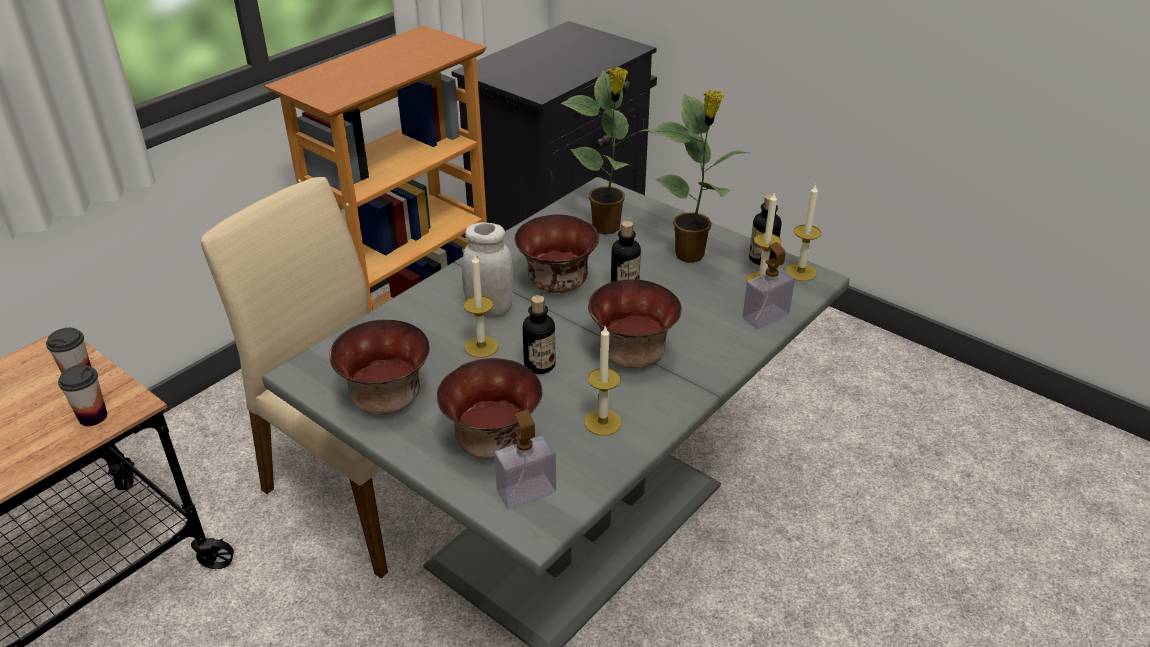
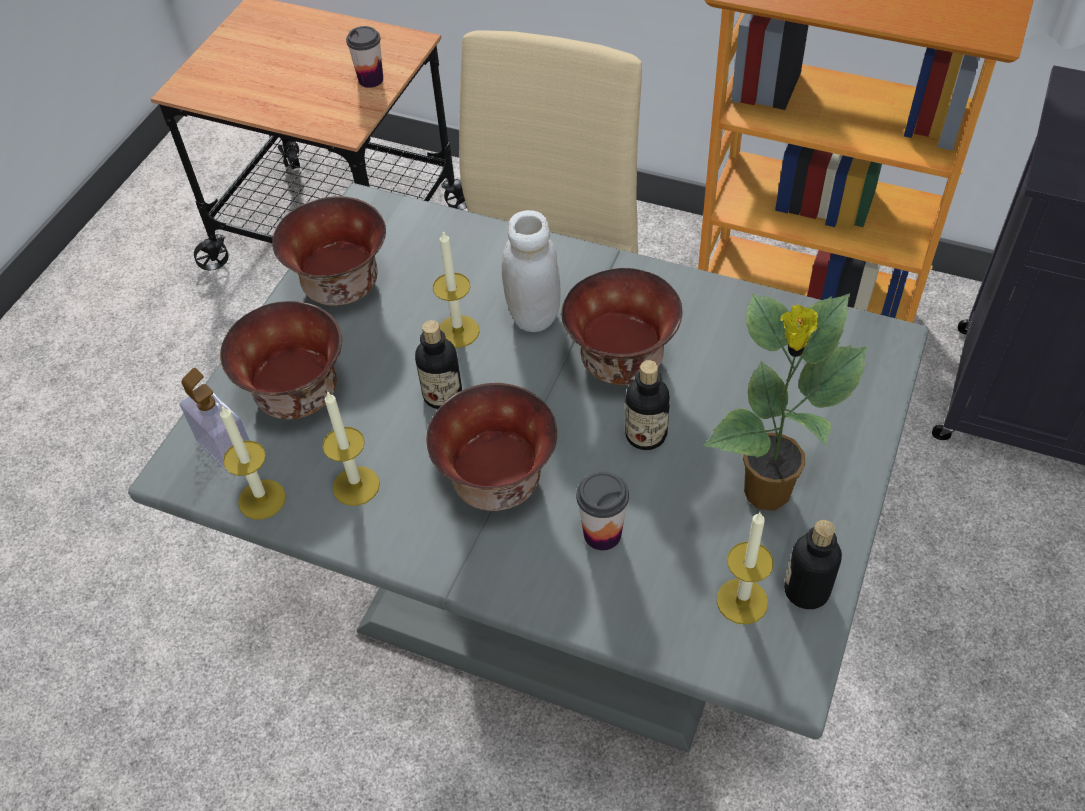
camera: 75 degrees right, 15 degrees up
cup [58,365,107,426] -> cup moved to [576,472,629,550]
potted plant [560,67,652,235] -> none
soap dispenser [743,242,795,329] -> none
candle [785,183,822,281] -> candle moved to [220,406,286,519]

